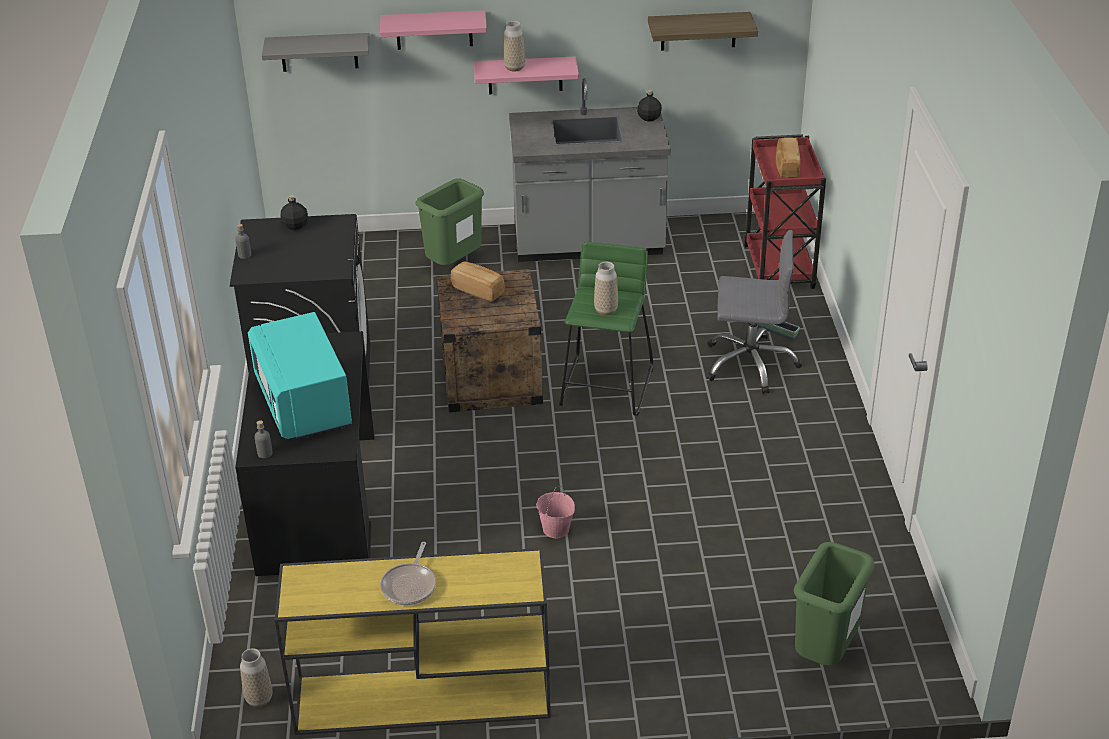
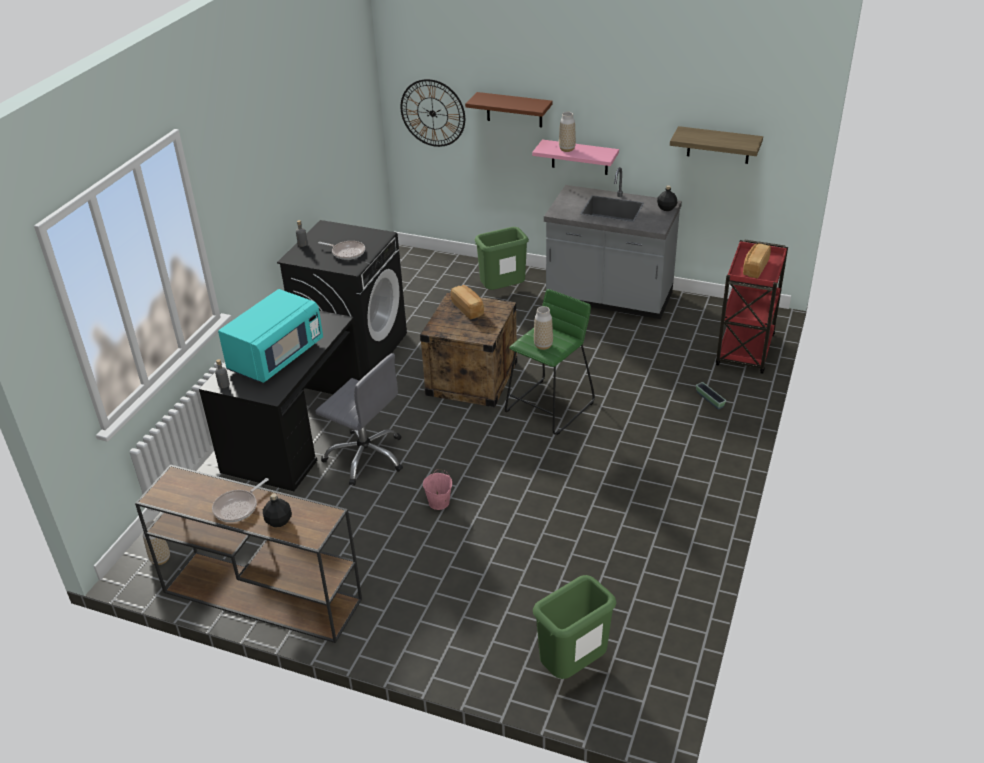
camera: 25 degrees right, 0 degrees up
turquoise microwave [248,312,352,439] -> turquoise microwave turned 150 degrees counterclockwise [218,289,323,383]
grey shelf [262,33,370,72] -> wall clock [400,79,465,147]
yellow console table [275,548,550,735] -> brown console table [135,465,362,643]
black bottle [281,195,308,230] -> black bottle moved to [263,494,292,527]
pink shelf [380,10,487,50] -> brown shelf [465,92,553,127]
grey office chair [706,230,802,394] -> grey office chair moved to [315,353,403,486]
none -> frying pan [318,241,365,260]

